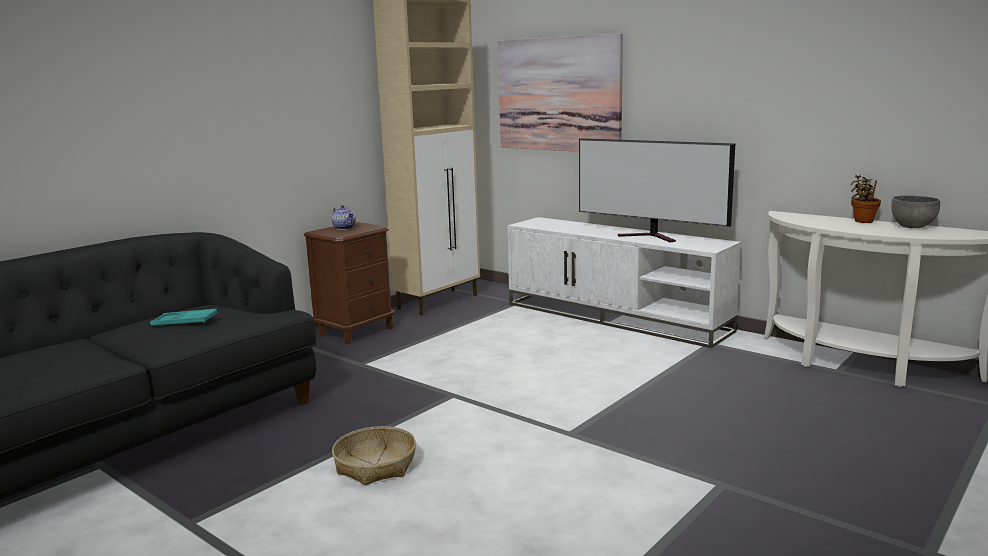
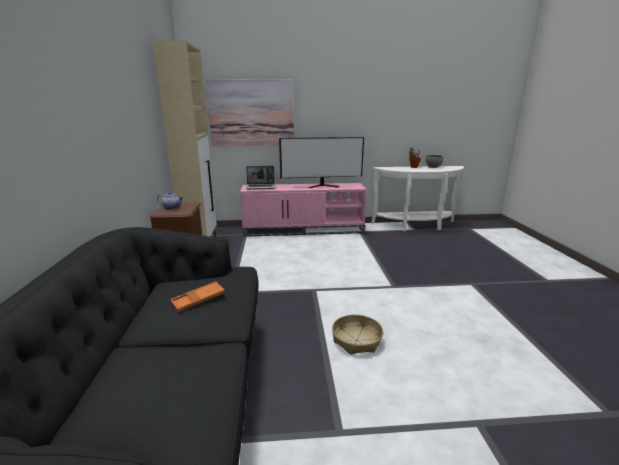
camera: 45 degrees left, 5 degrees up
turquoise tray [150,309,217,326] -> orange tray [170,281,225,312]
white tv stand [507,217,741,348] -> pink tv stand [240,183,367,237]
none -> laptop [246,166,275,189]

